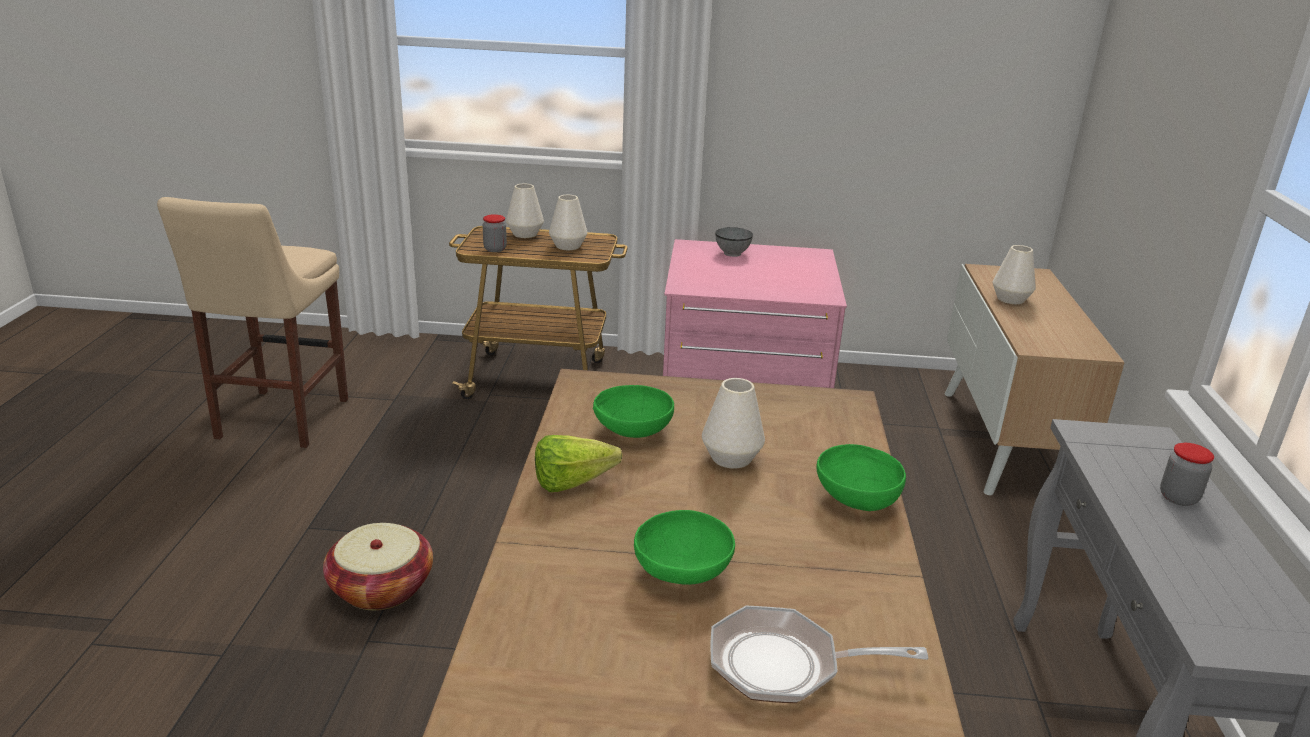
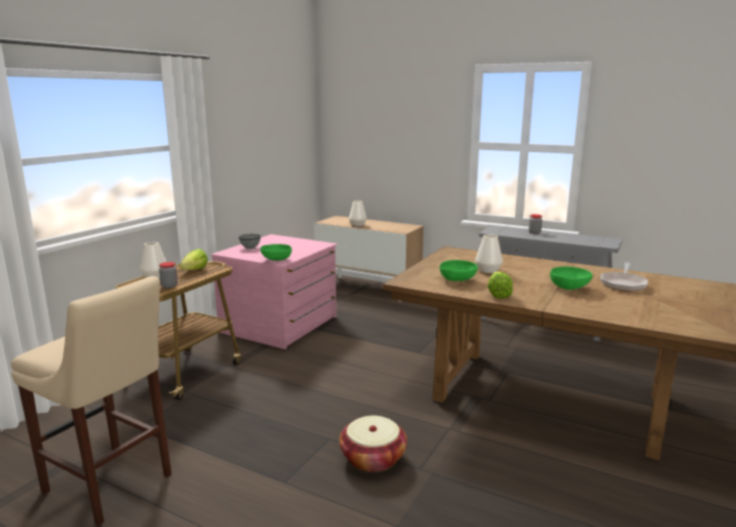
camera: 65 degrees left, 10 degrees down
white vase [549,195,587,250] -> lettuce [180,249,208,270]
green bowl [816,444,906,511] -> green bowl moved to [260,244,292,261]

